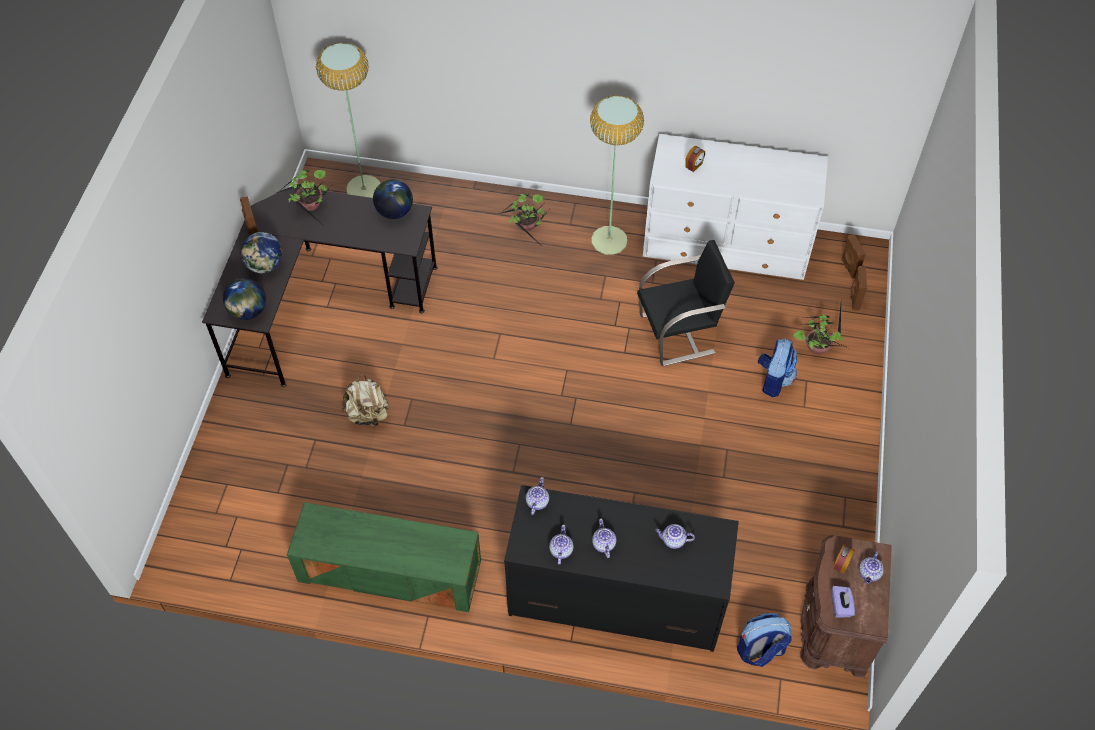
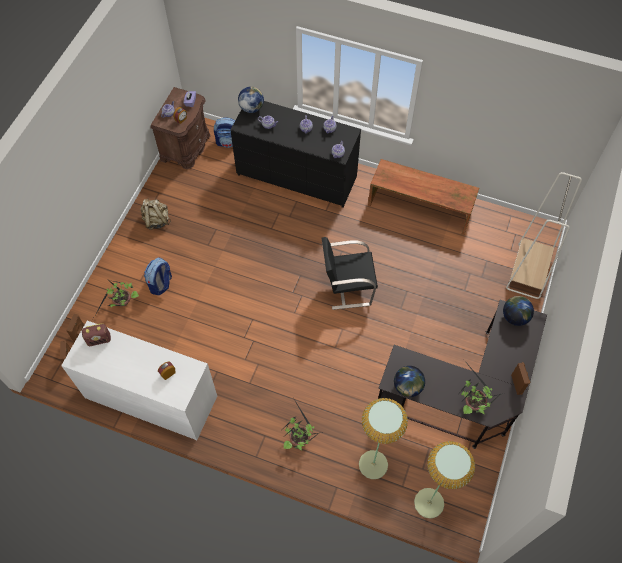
camera: 170 degrees left, 5 degrees up
globe [241,232,282,273] -> globe moved to [238,86,264,113]
green bench [287,502,481,612] -> brown bench [368,159,479,235]
beige backpack [342,375,389,427] -> beige backpack moved to [141,198,171,230]
floor lamp [590,95,644,255] -> floor lamp moved to [359,398,408,479]
black chair [637,240,735,366] -> black chair moved to [322,237,378,310]
none -> radio [82,323,111,346]
none -> clothes rack [506,172,582,299]

